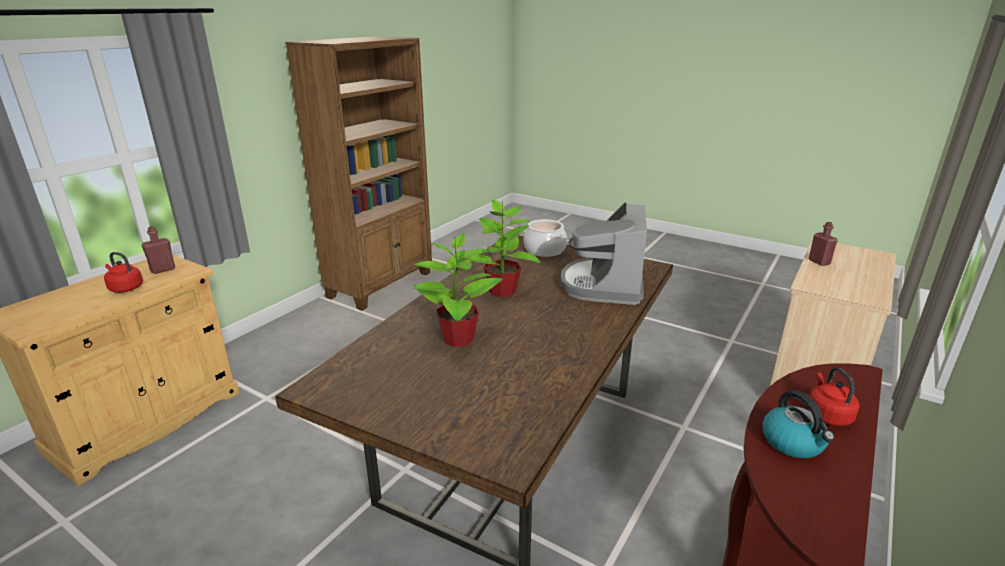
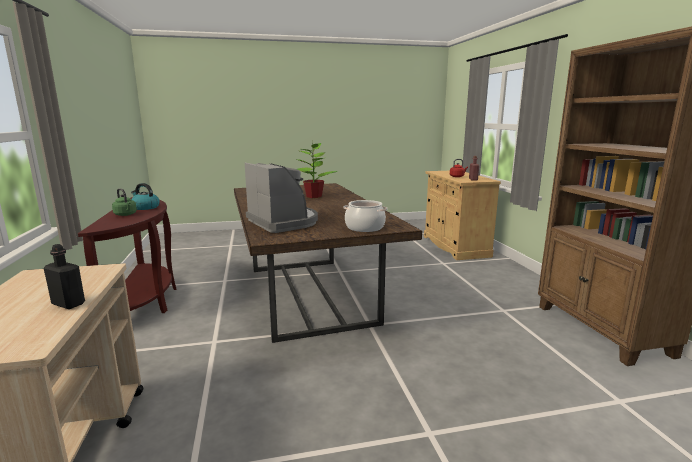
camera: 135 degrees right, 10 degrees down
potted plant [470,200,541,297] -> none
red bottle [808,222,838,266] -> black bottle [44,244,85,309]
red kettle [808,367,859,426] -> green kettle [112,188,137,216]

